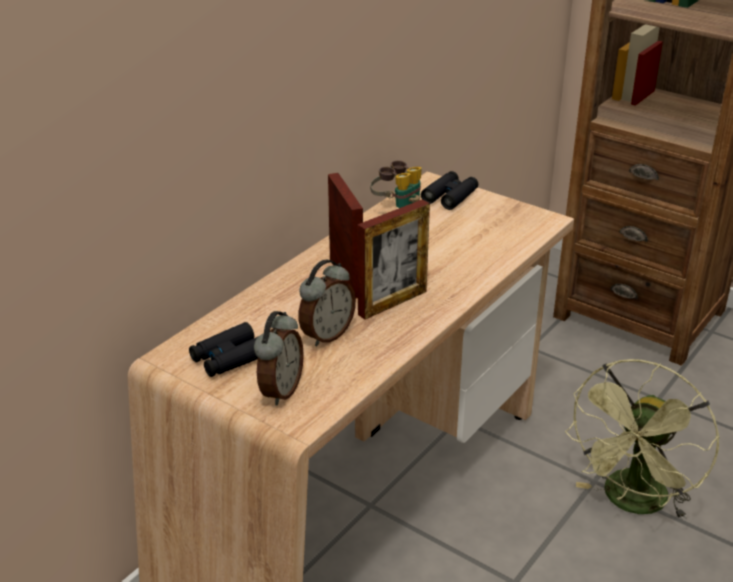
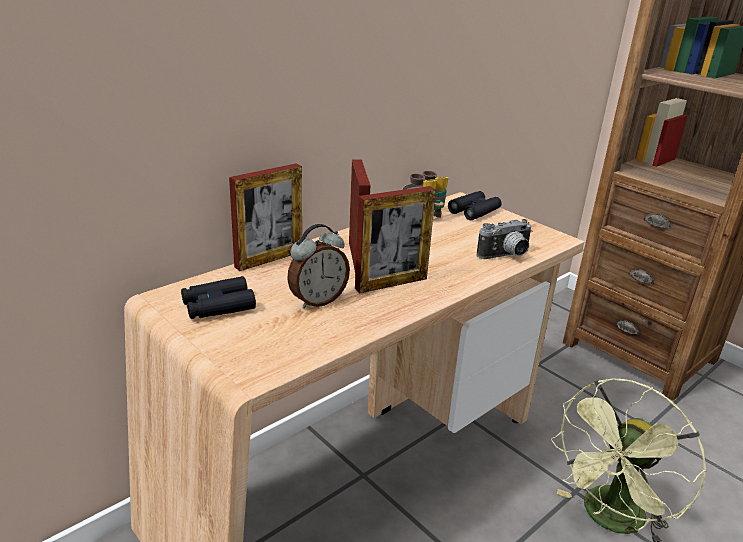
camera: 10 degrees right, 5 degrees down
alarm clock [254,311,304,405] -> none
none -> picture frame [229,164,302,271]
none -> camera [477,219,533,259]

